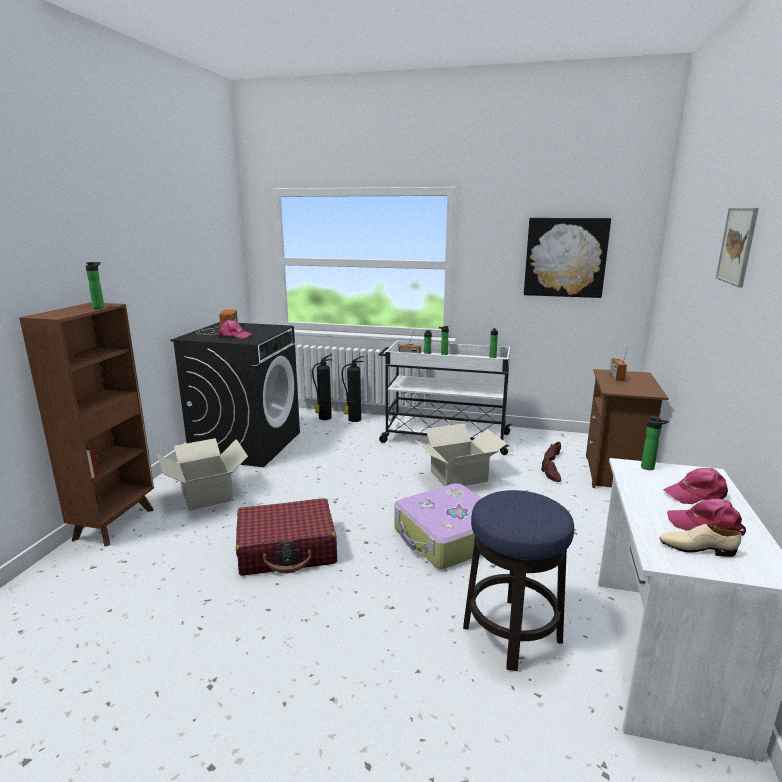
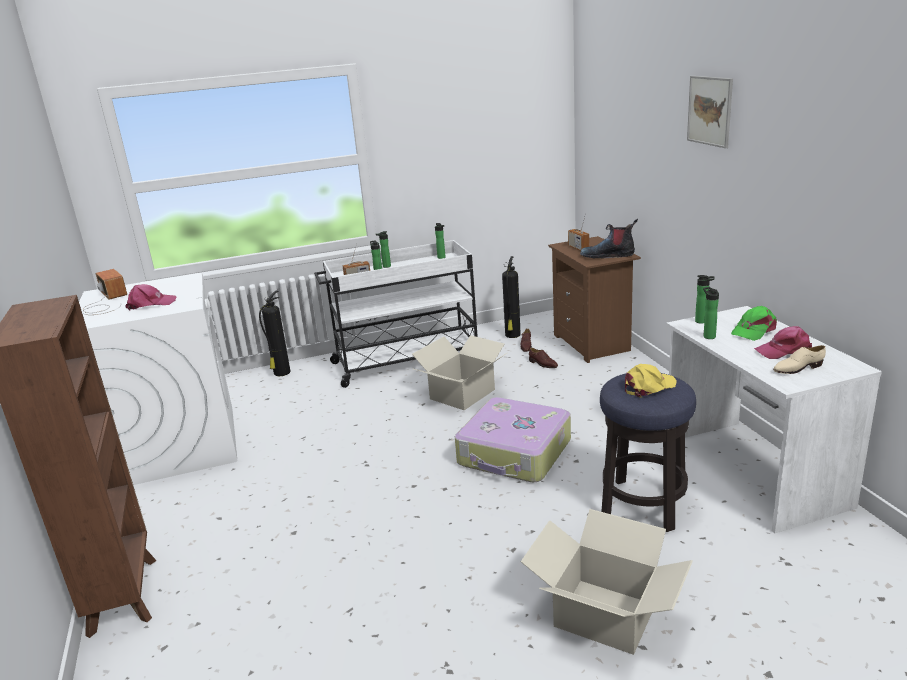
camera: 30 degrees left, 5 degrees up
bottle [86,262,104,309] -> bottle moved to [703,287,719,339]
cardboard box [157,438,248,511] -> cardboard box moved to [521,509,693,655]
black washing machine [171,322,300,467] -> white washing machine [79,273,237,485]
red suitcase [236,498,337,576] -> none
fire extinguisher [312,354,332,420] -> fire extinguisher moved to [502,256,521,338]
picture [524,218,611,298] -> none
pink cap [663,468,728,504] -> green cap [731,306,777,341]
none -> boot [580,219,638,258]
none -> yellow cap [625,364,677,398]

